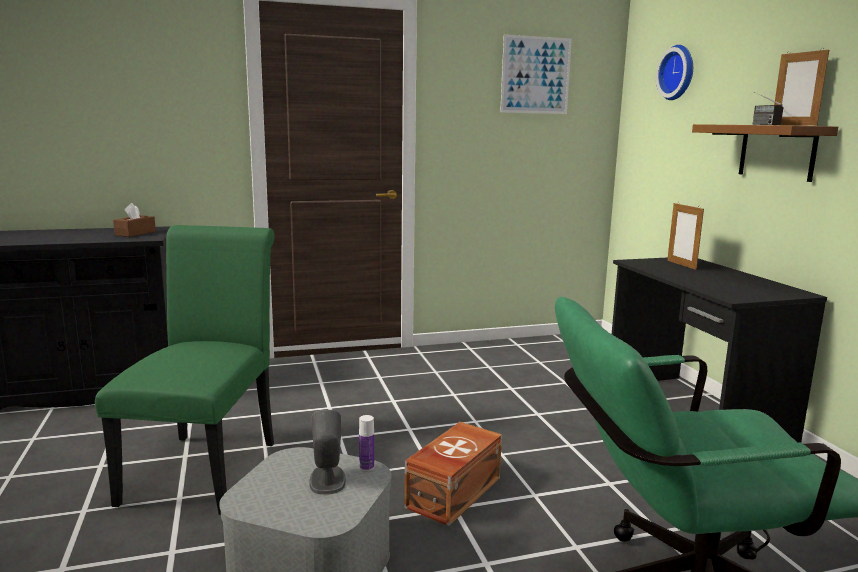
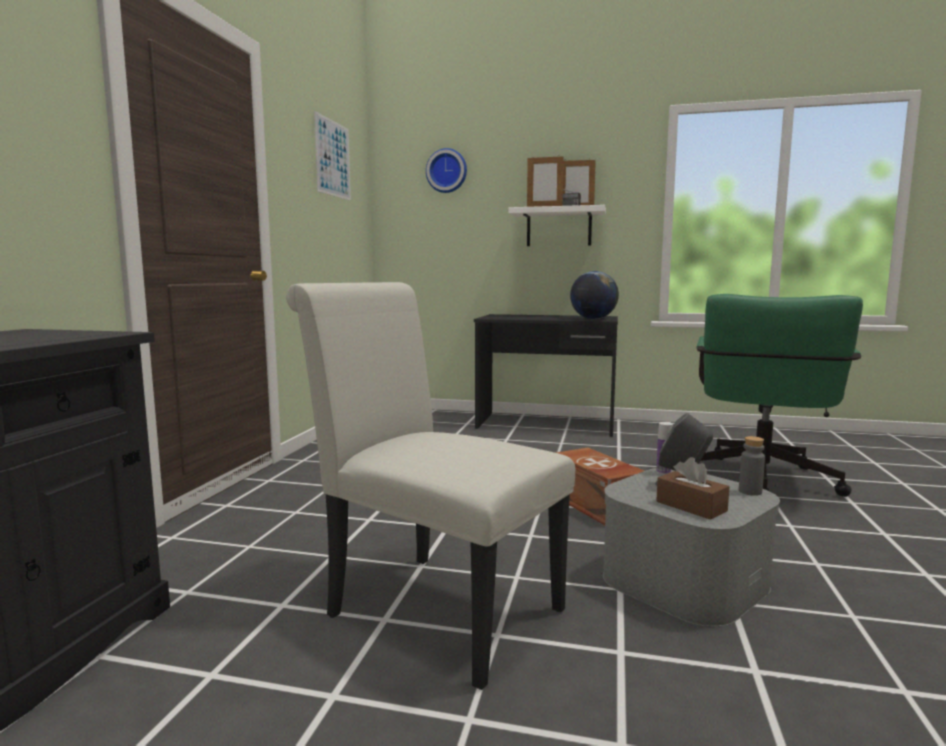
camera: 60 degrees left, 5 degrees down
green chair [95,225,275,515] -> white chair [286,282,576,690]
brown tissue box [113,203,156,237] -> brown tissue box moved to [656,457,729,520]
picture frame [667,203,704,270] -> picture frame moved to [527,155,564,207]
brown shelf [692,124,838,182] -> white shelf [509,205,606,246]
none -> globe [570,271,619,319]
none -> grey bottle [739,436,765,496]

